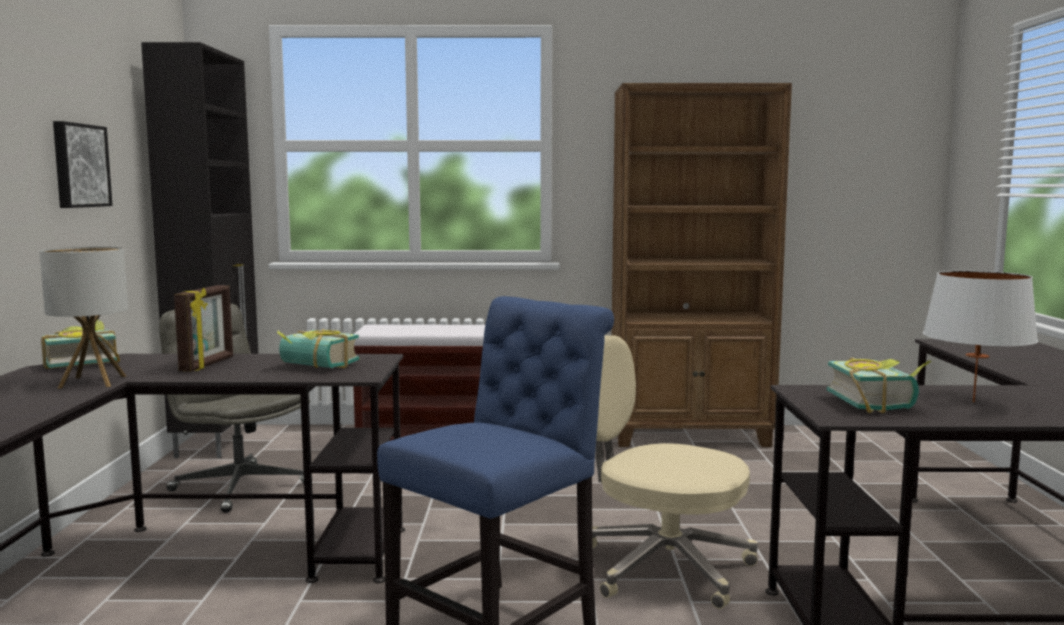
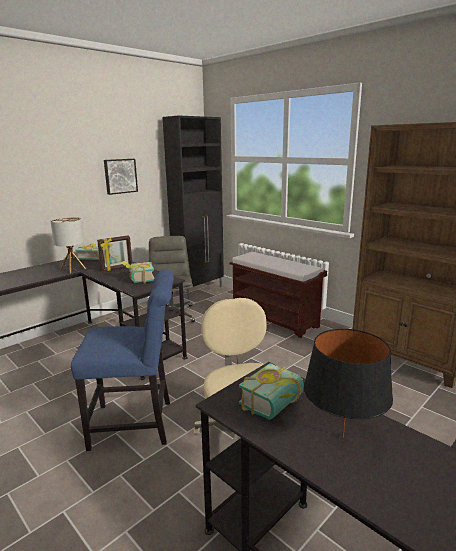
camera: 45 degrees right, 10 degrees up
white table lamp [923,271,1038,402] -> black table lamp [304,329,393,438]

